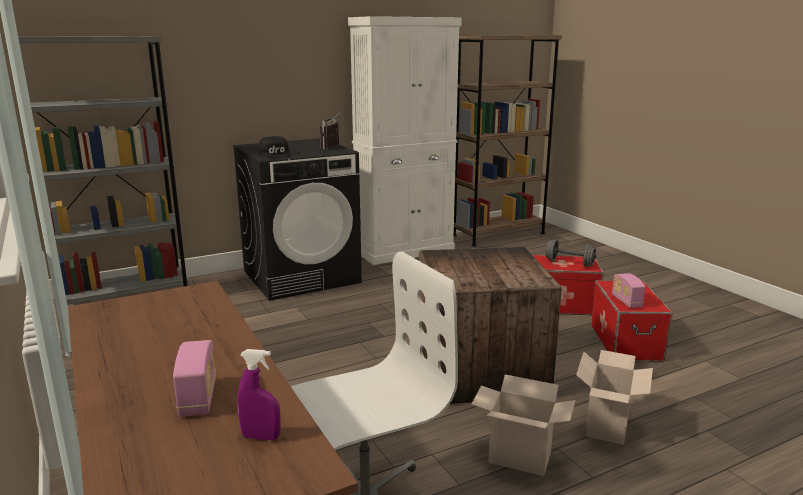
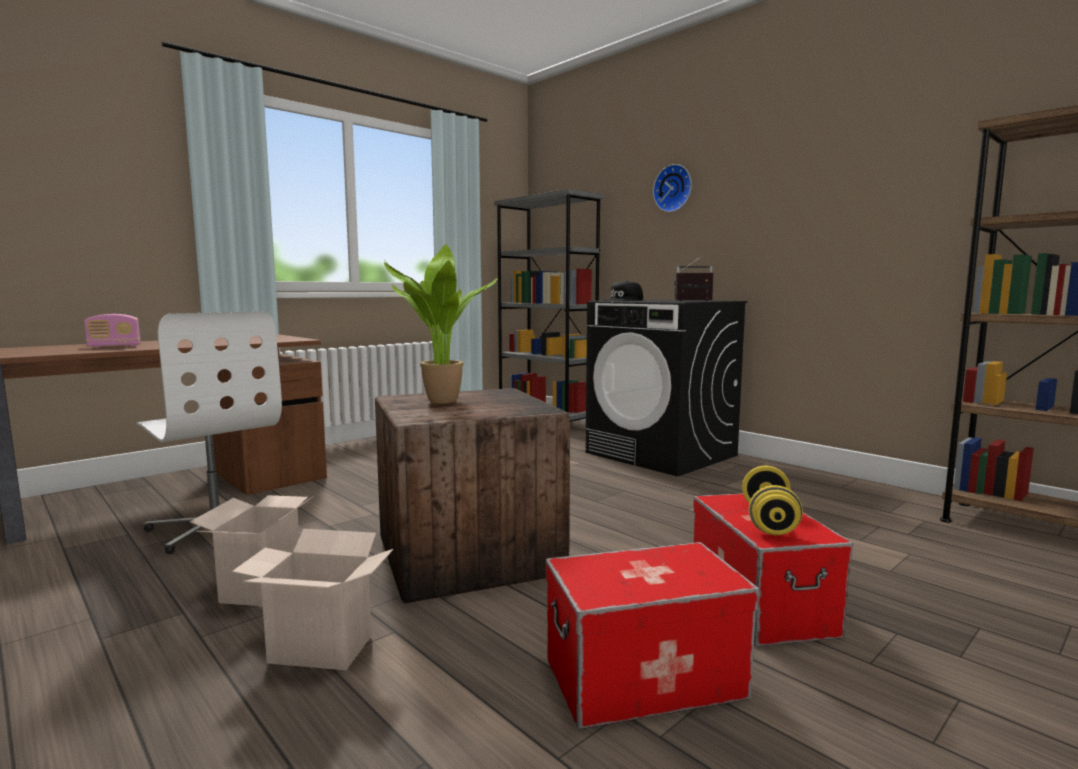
camera: 75 degrees right, 10 degrees down
purple spray bottle [237,349,281,440] -> none
white cabinet [348,16,462,265] -> none
grey dumbbell [546,239,597,267] -> yellow dumbbell [742,466,803,535]
radio [612,273,645,308] -> none
none -> potted plant [384,245,498,404]
none -> wall clock [653,164,692,212]

